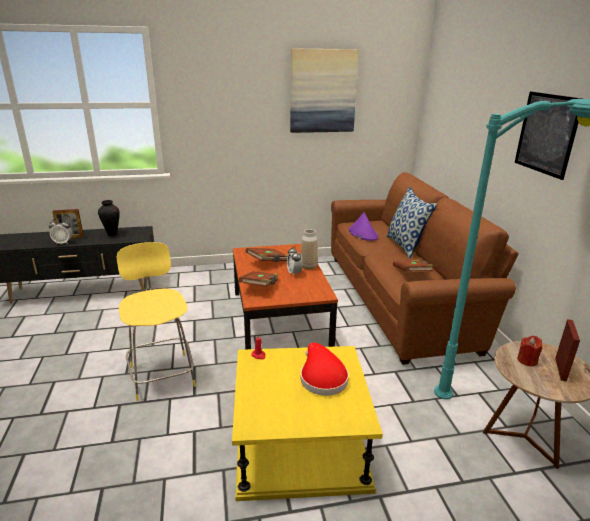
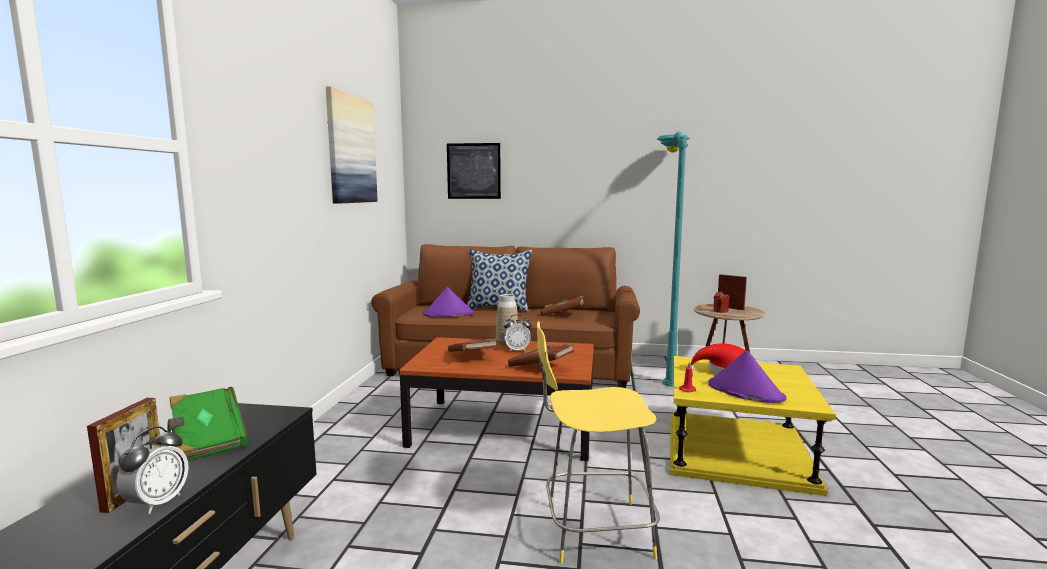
camera: 70 degrees left, 15 degrees down
vase [98,200,120,236] -> green book [167,387,249,461]
picture [515,92,582,180] -> picture moved to [447,143,501,199]
none -> purple hat [708,350,787,403]

